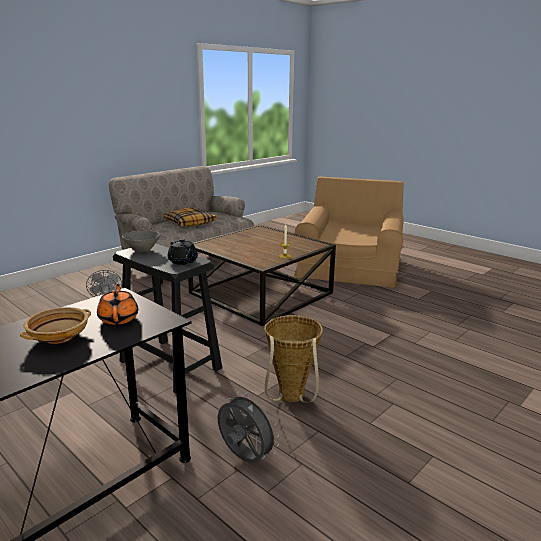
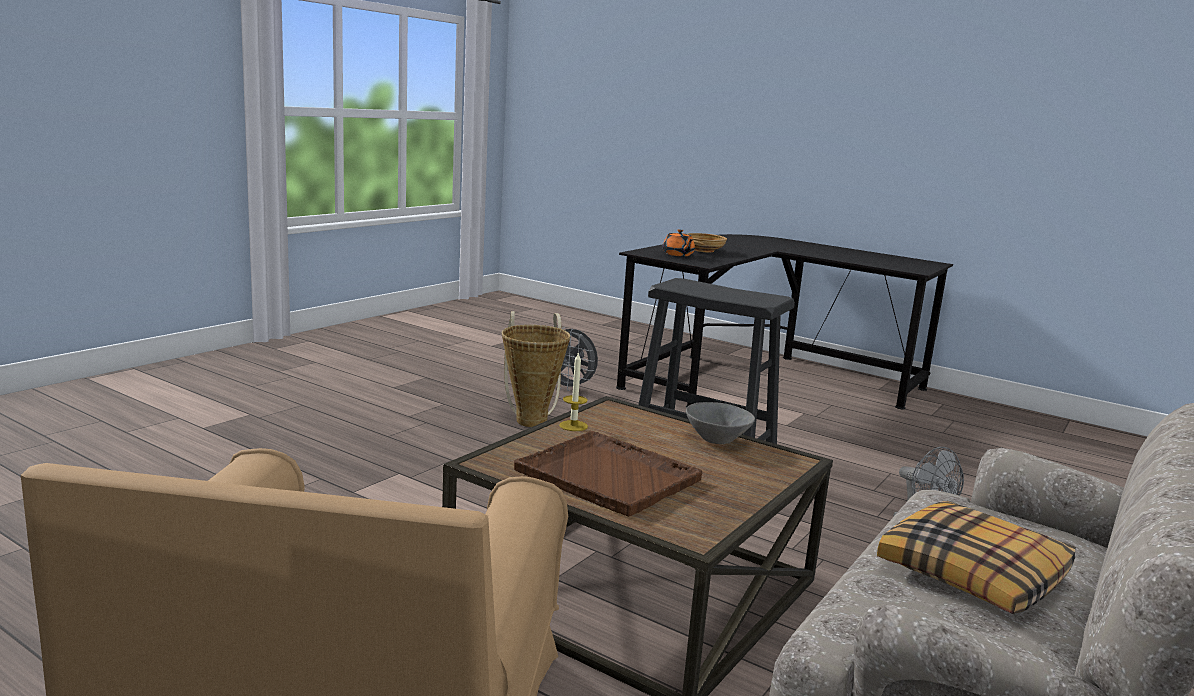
camera: 170 degrees right, 5 degrees down
grey bowl [122,231,160,252] -> grey bowl moved to [686,402,755,444]
black teapot [168,239,198,265] -> none
none -> brown tray [514,431,702,517]

